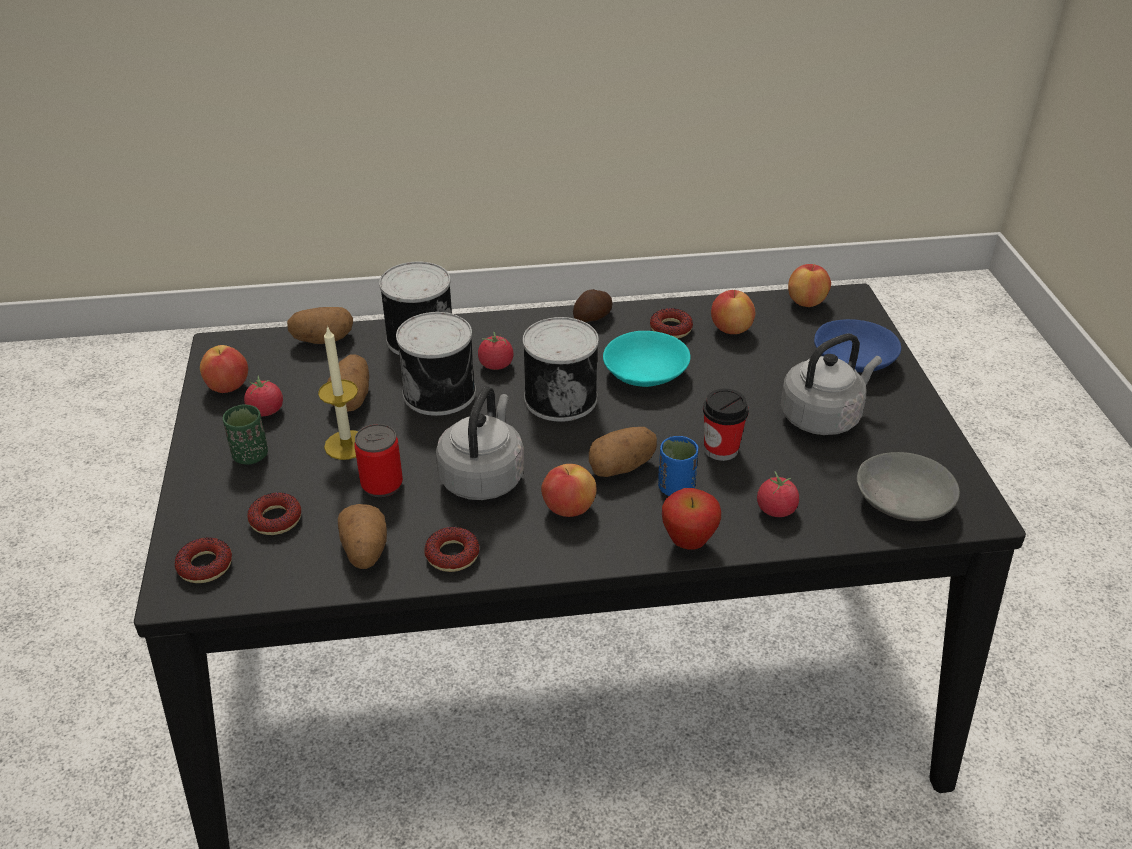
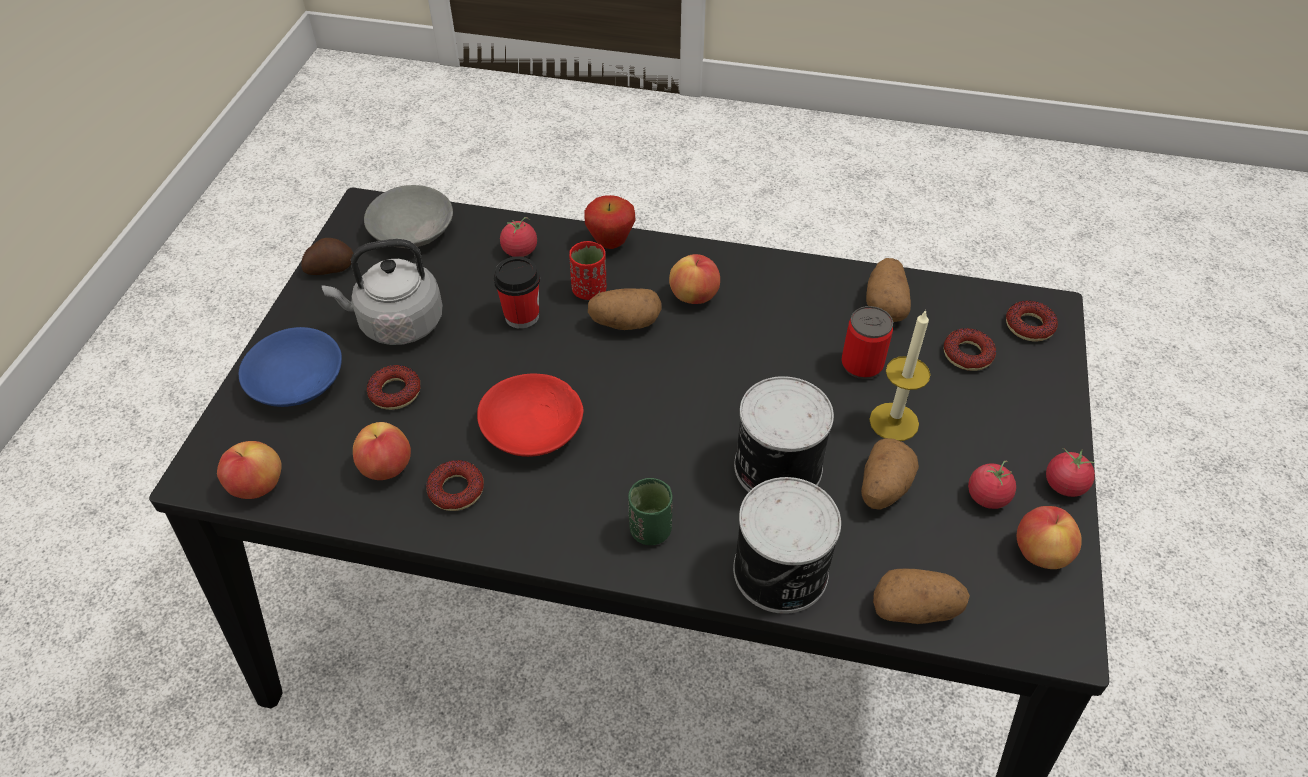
camera: 160 degrees left, 10 degrees up
green cup [223,404,268,465] -> green cup moved to [628,478,673,545]
donut [424,527,479,572] -> donut moved to [367,365,420,410]
grey kettle [436,386,524,500] -> none
tomato [478,332,513,370] -> tomato moved to [1046,448,1095,497]
can [523,317,599,422] -> none
potato [573,289,612,322] -> potato moved to [301,238,353,275]
turquoise bowl [603,331,691,387] -> red bowl [477,374,584,457]
blue cup [658,436,698,496] -> red cup [569,241,606,300]

